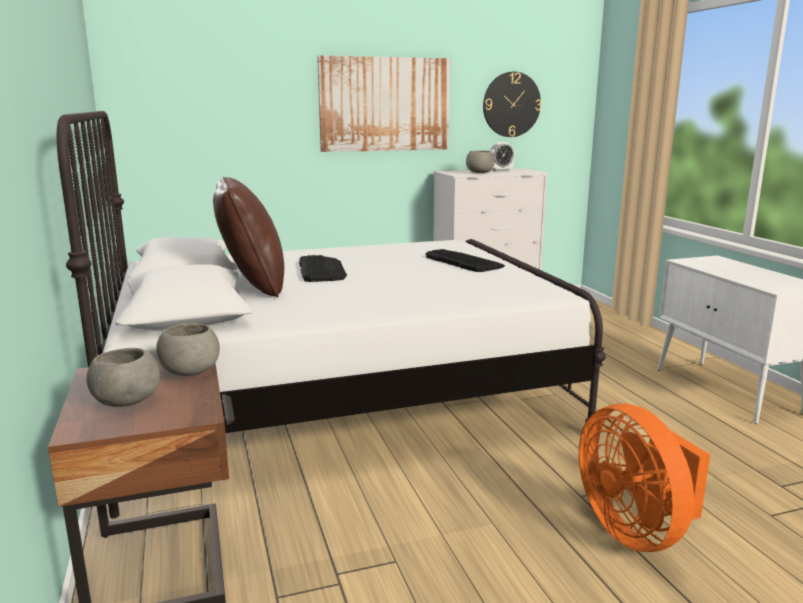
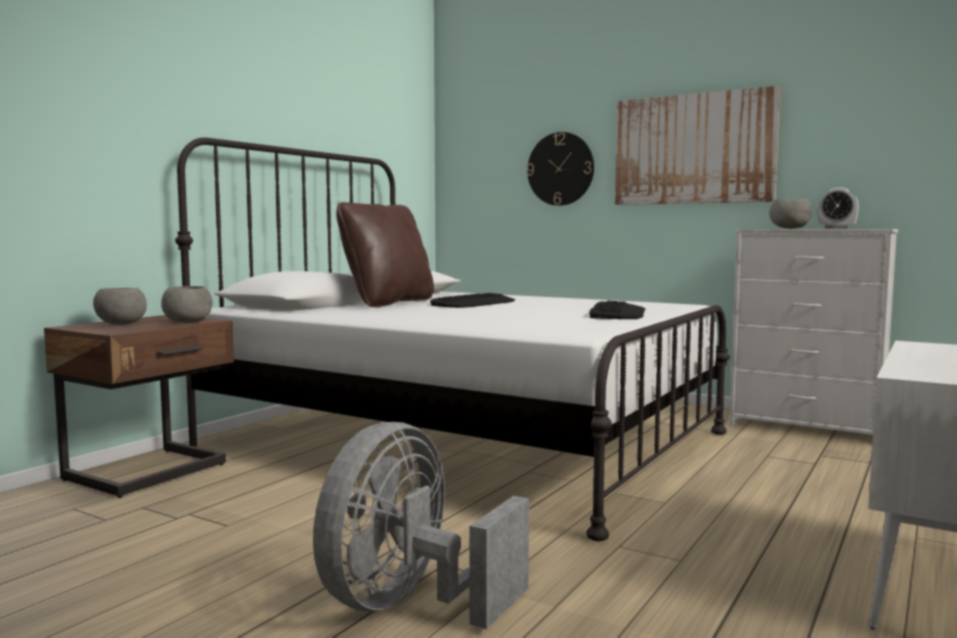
camera: 50 degrees right, 10 degrees down
wall clock [483,72,541,137] -> wall clock moved to [527,132,594,206]
orange fan [579,404,710,552] -> grey fan [313,422,529,629]

